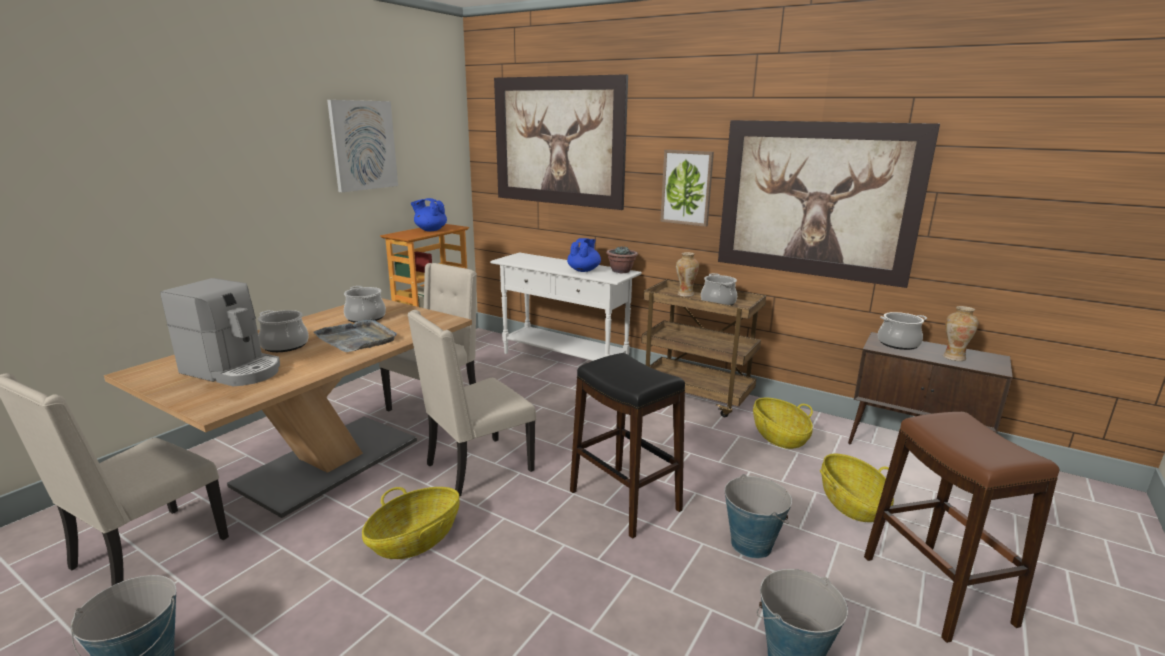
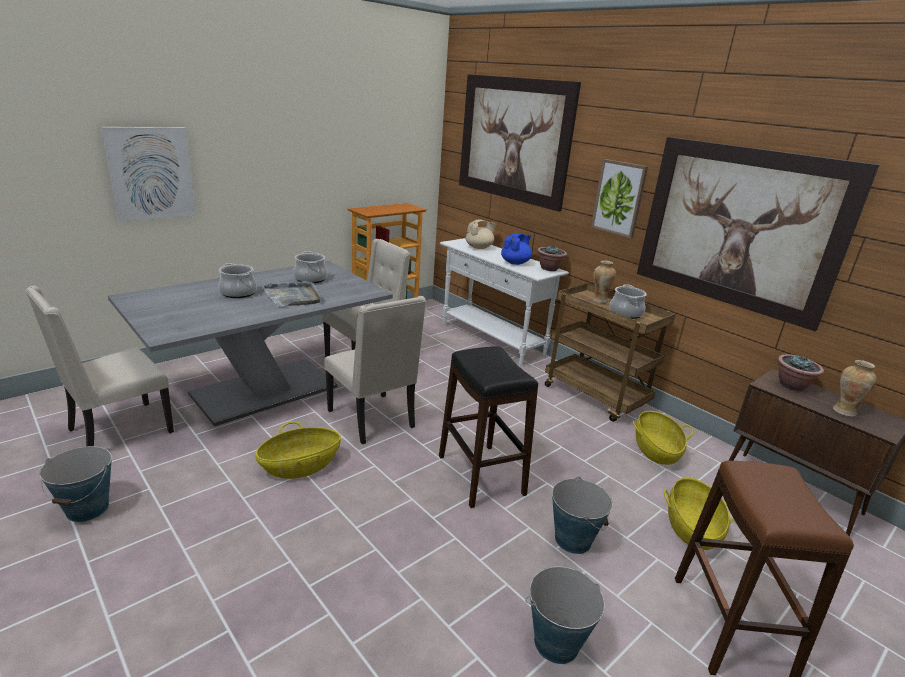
camera: 15 degrees right, 5 degrees up
brown dining table [104,298,472,518] -> grey dining table [108,261,393,426]
coffee machine [160,278,280,387] -> none
picture [327,100,398,192] -> picture moved to [101,127,196,222]
beige chair [408,310,536,496] -> beige chair turned 105 degrees counterclockwise [325,296,426,444]
blue teapot [411,198,447,231] -> none
cooking pot [878,312,927,350] -> potted plant [778,354,824,391]
none -> beige teapot [466,220,496,249]

